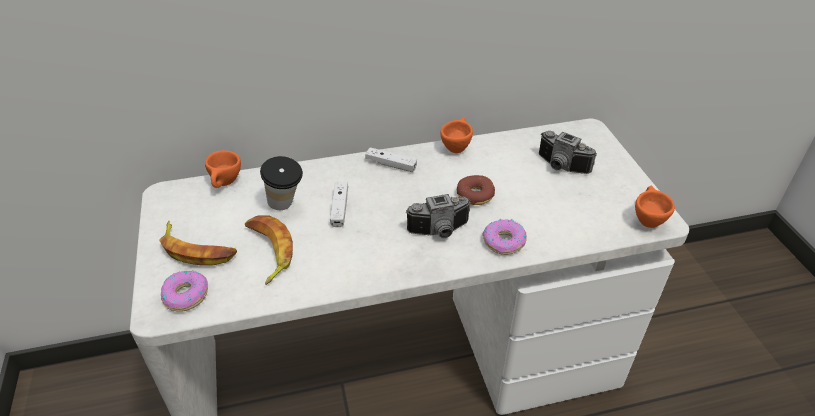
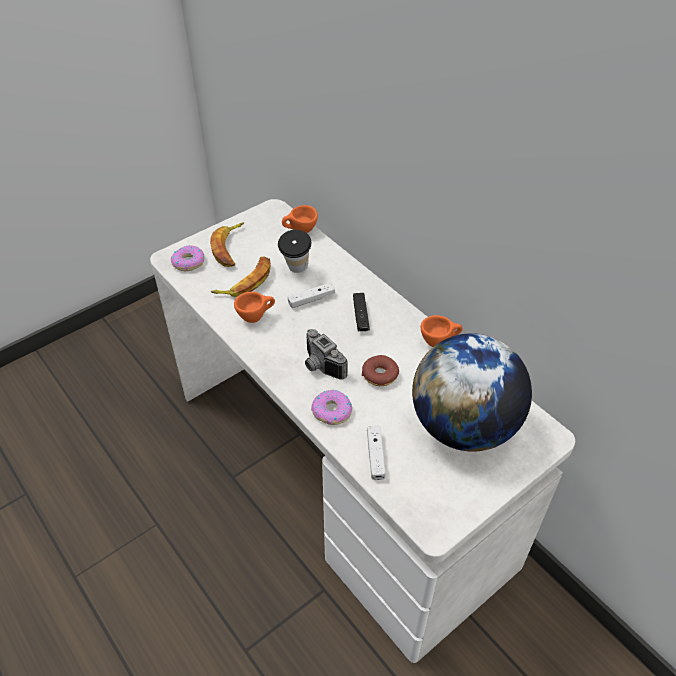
camera: 65 degrees right, 5 degrees up
white game controller [365,147,417,172] -> white game controller moved to [367,426,386,480]
camera [539,131,597,174] -> globe [412,333,532,452]
orange cup [635,186,675,228] -> orange cup moved to [234,292,275,323]
none -> black game controller [353,293,370,332]

